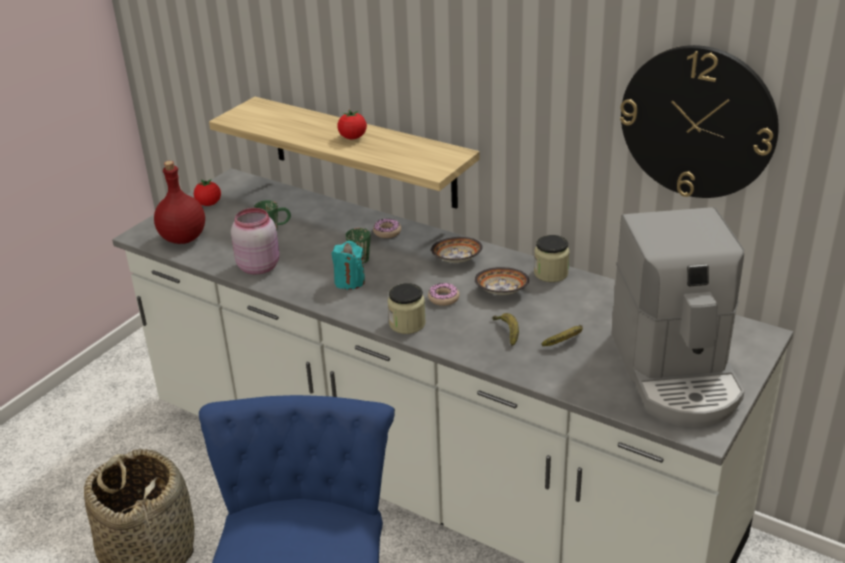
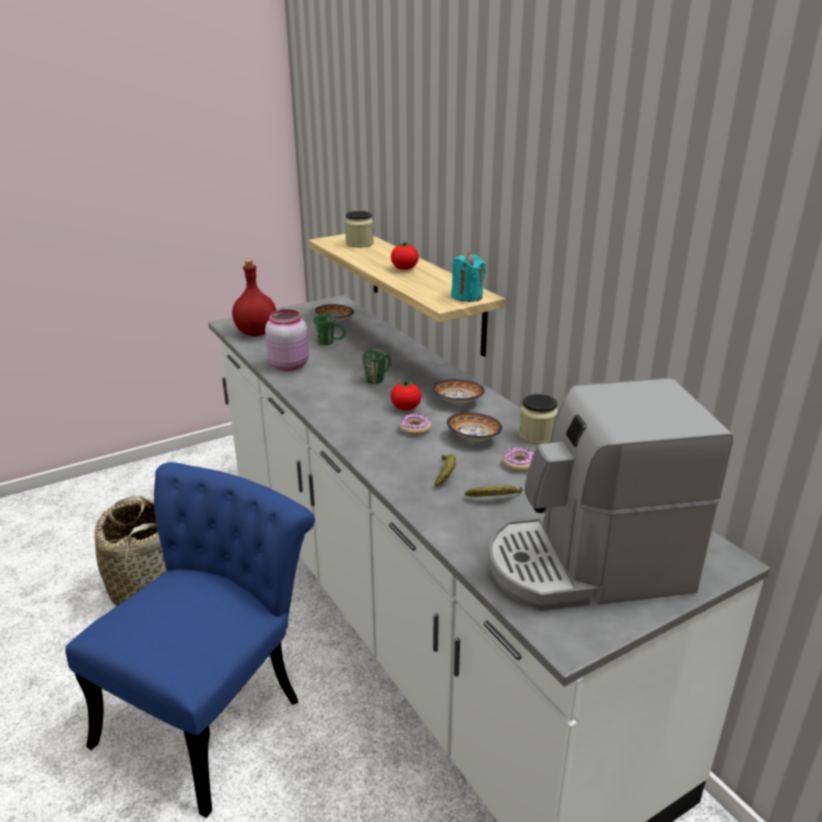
camera: 25 degrees right, 5 degrees down
tomato [194,179,221,206] -> tomato moved to [391,379,421,410]
turquoise candle [332,241,365,290] -> turquoise candle moved to [451,253,486,302]
donut [373,219,401,238] -> donut moved to [502,447,534,472]
jar [388,283,426,334] -> jar moved to [345,211,374,247]
coffee machine [611,207,745,427] -> coffee machine turned 60 degrees clockwise [489,377,733,611]
wall clock [620,45,779,198] -> none
none -> bowl [315,304,354,322]

